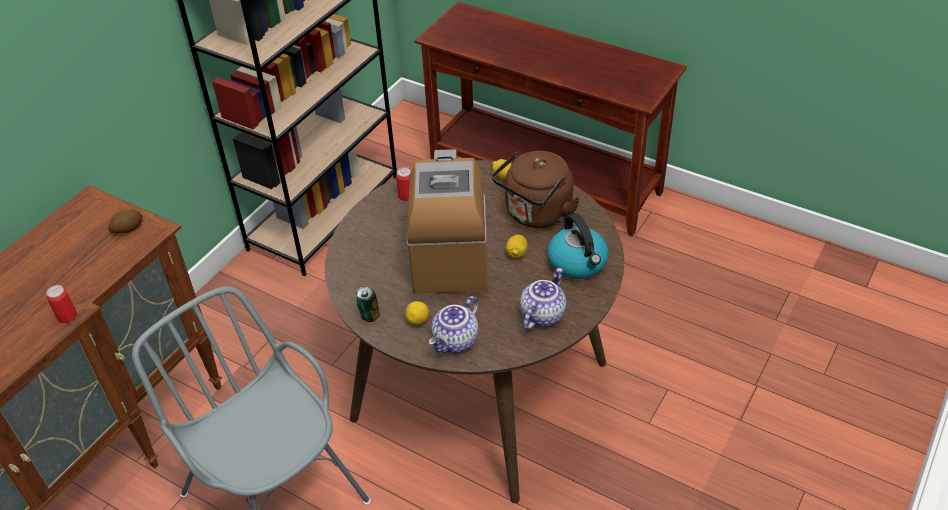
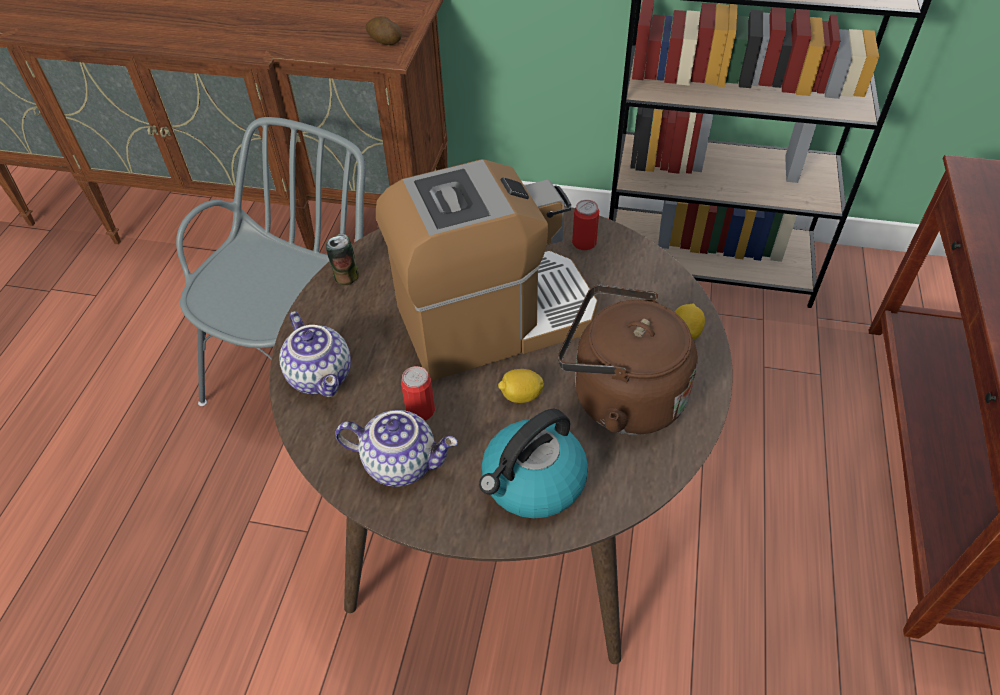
camera: 70 degrees right, 5 degrees up
can [46,285,77,323] -> can moved to [401,366,435,421]
lemon [405,301,429,325] -> none
teapot [429,296,479,353] -> teapot turned 135 degrees counterclockwise [279,311,351,397]

